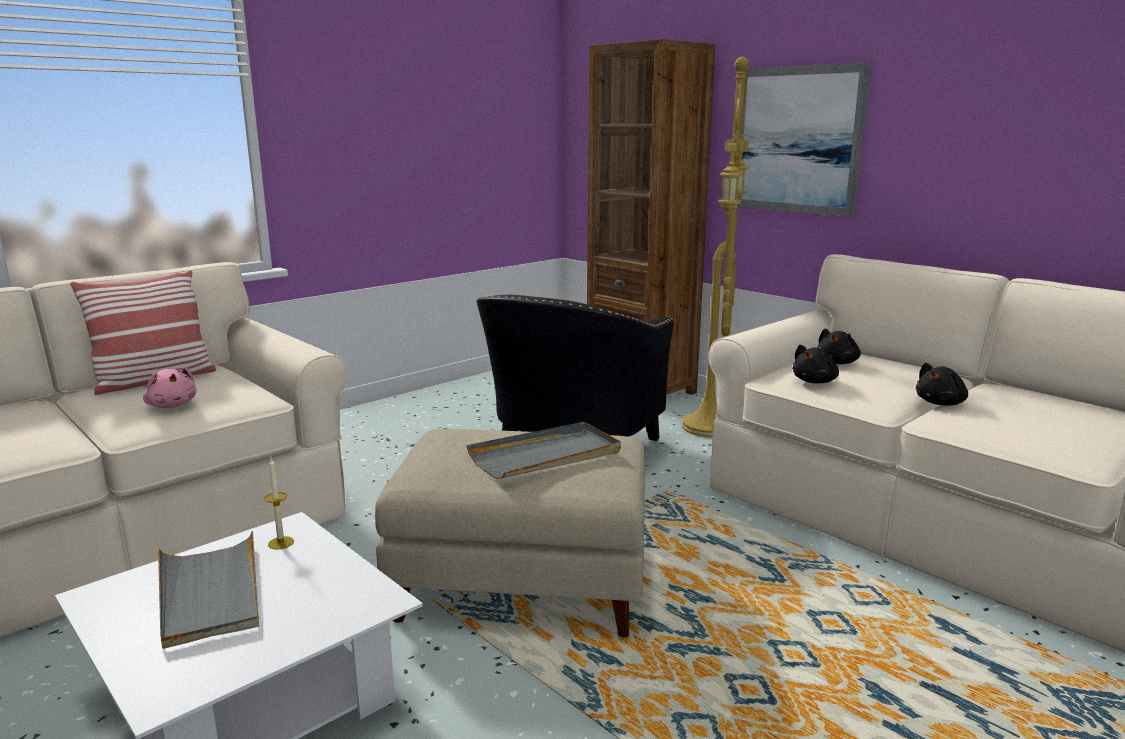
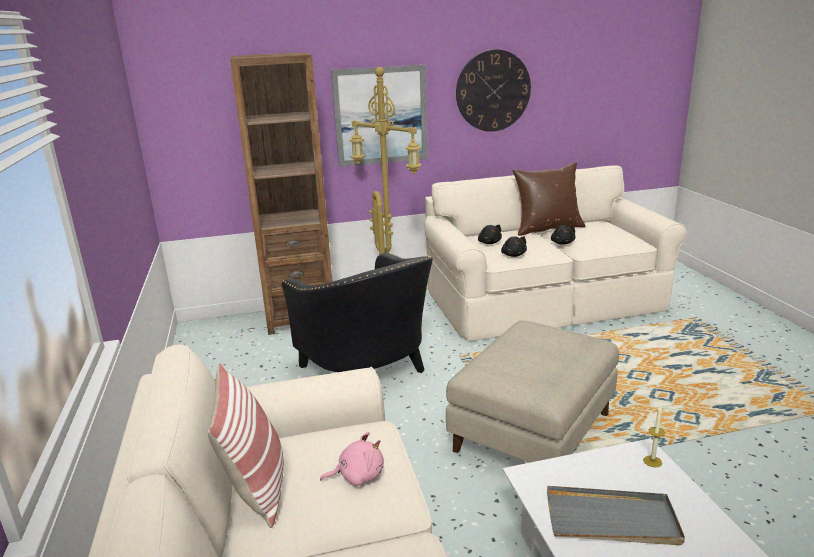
camera: 60 degrees left, 5 degrees up
candle [264,458,294,550] -> candle moved to [643,406,665,467]
grey tray [466,422,621,479] -> none
none -> wall clock [456,49,531,132]
none -> brown pillow [512,162,586,236]

